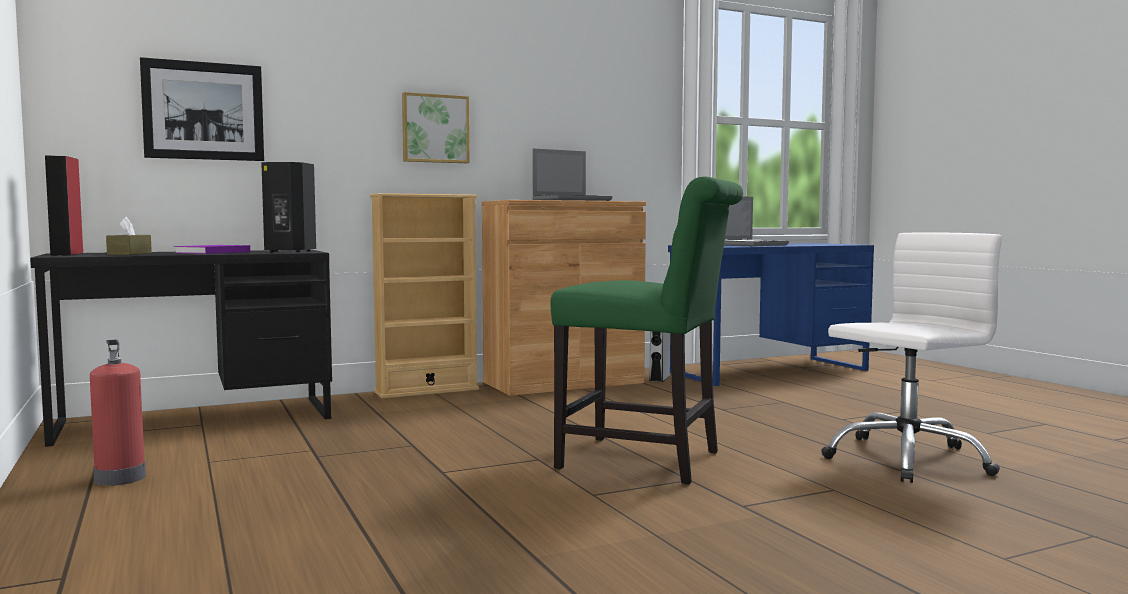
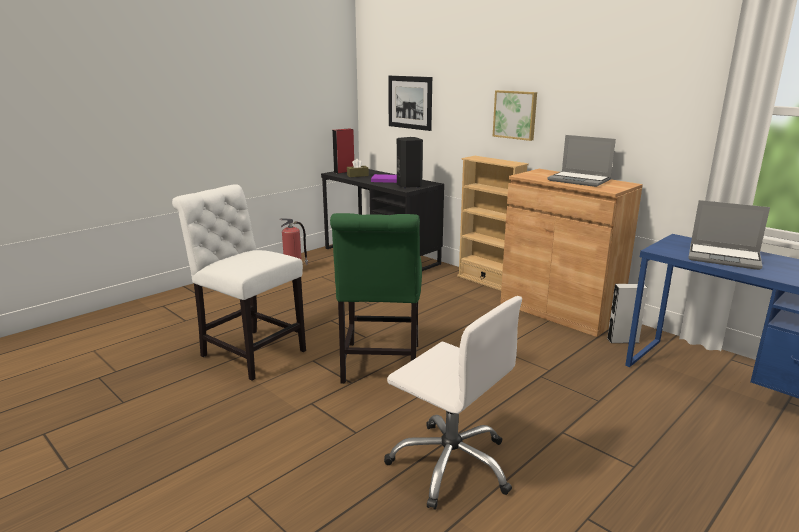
camera: 70 degrees right, 15 degrees up
none -> white chair [172,184,306,381]

